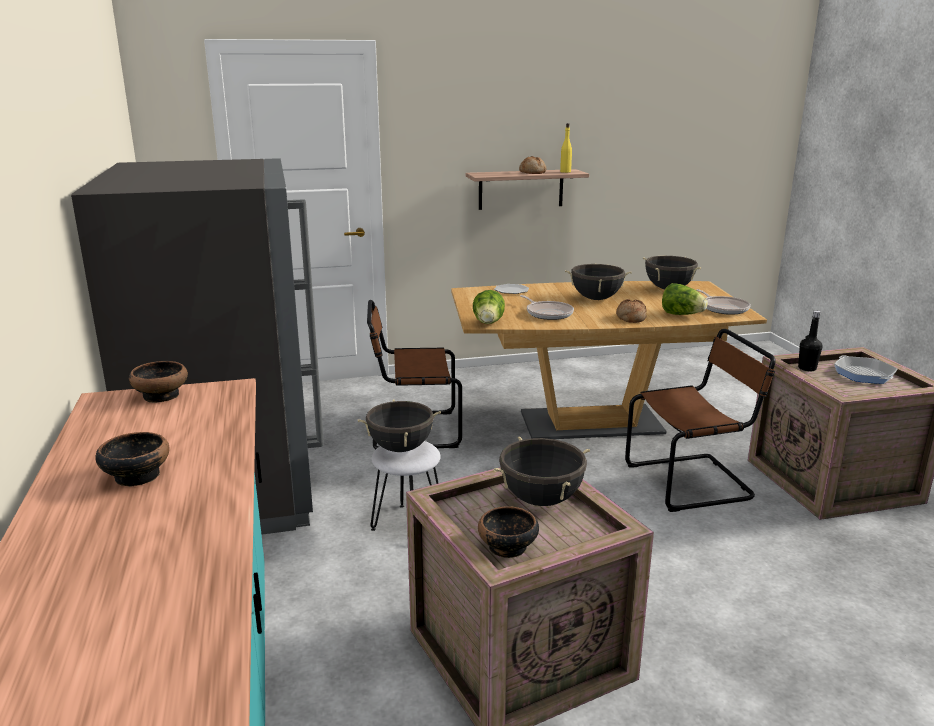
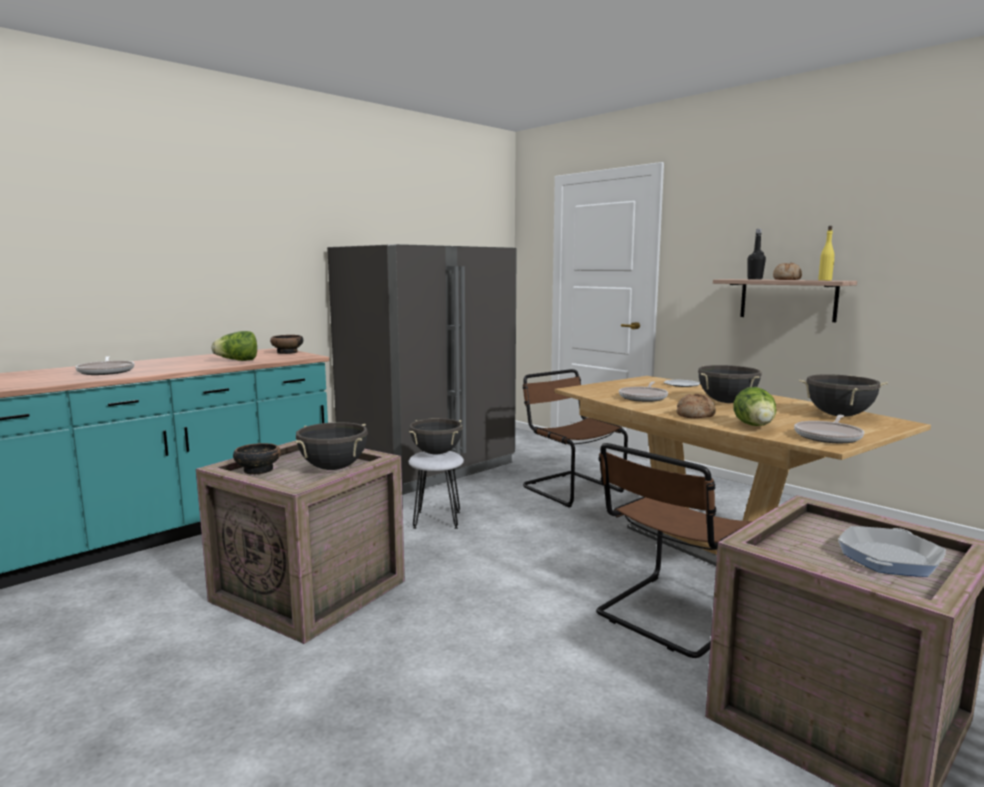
camera: 60 degrees right, 10 degrees down
bowl [95,432,169,487] -> none
lettuce [473,290,505,324] -> lettuce moved to [211,331,257,361]
brown chair [625,329,776,512] -> brown chair turned 90 degrees clockwise [596,443,753,658]
black bottle [798,311,822,371] -> black bottle moved to [747,229,766,280]
none -> frying pan [75,356,134,375]

